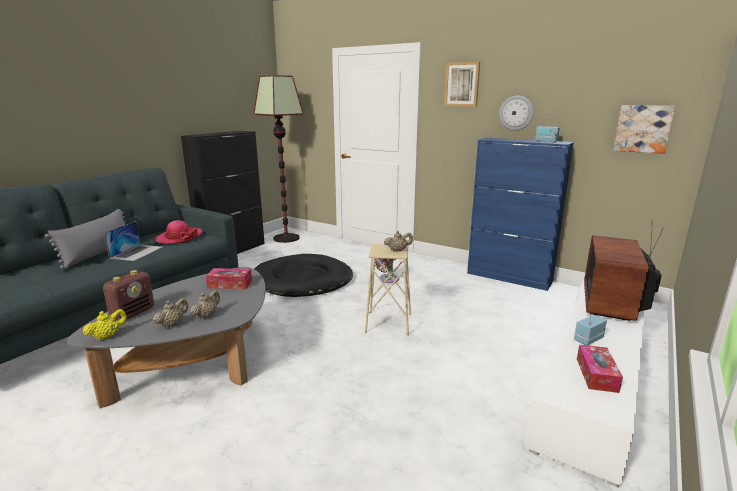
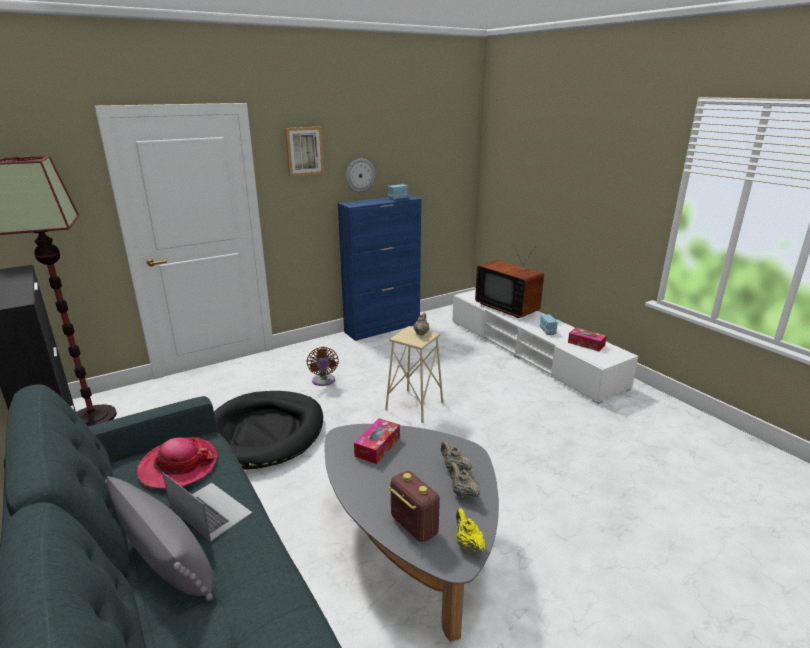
camera: 65 degrees left, 5 degrees up
picture [614,105,675,154] -> none

